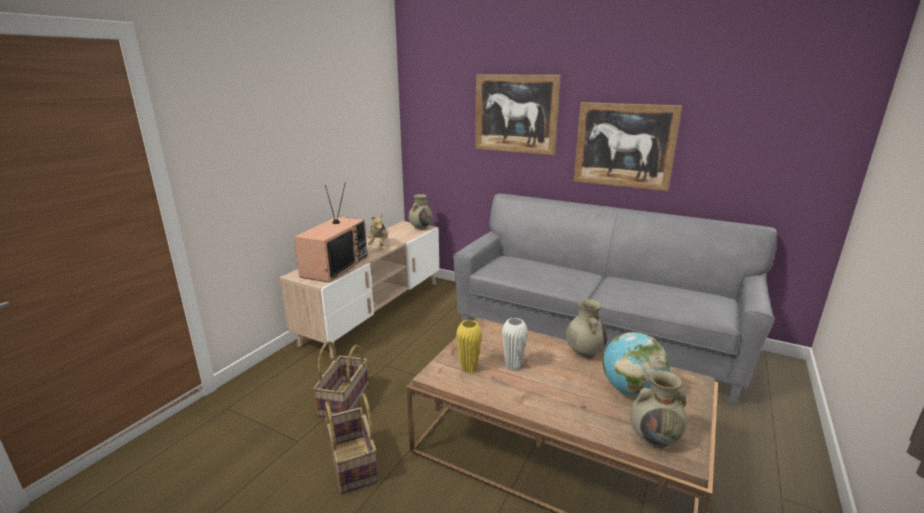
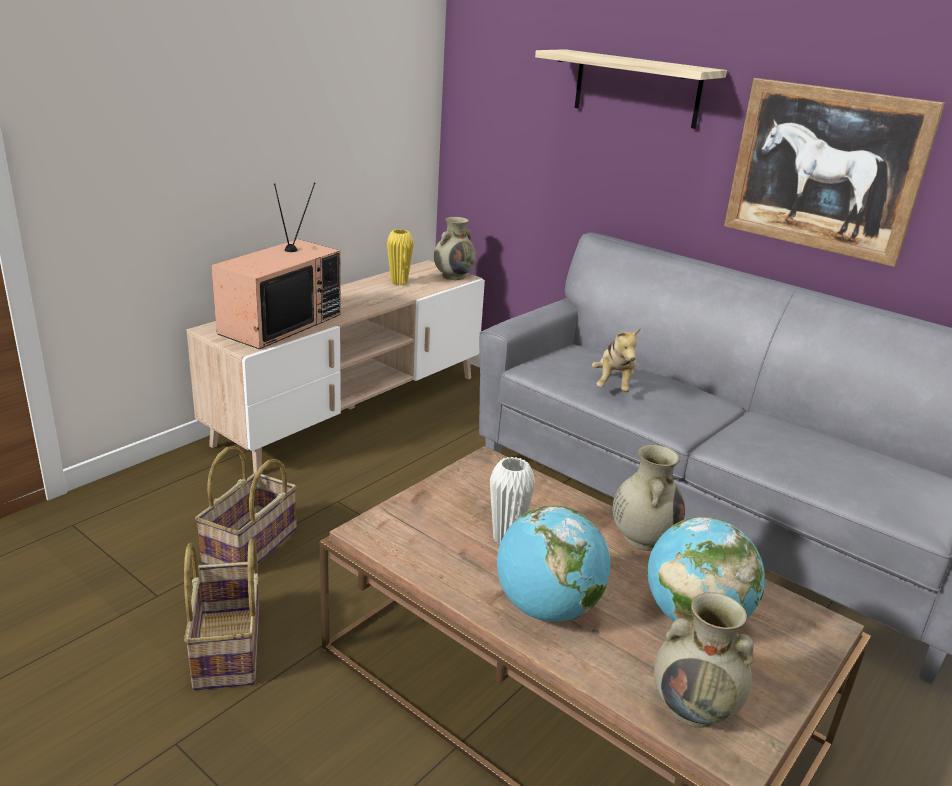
camera: 10 degrees right, 5 degrees up
plush toy [367,214,388,246] -> plush toy moved to [592,327,641,392]
yellow vase [456,320,482,373] -> yellow vase moved to [387,229,414,285]
picture [475,74,561,155] -> shelf [535,49,727,129]
none -> globe [497,506,610,622]

